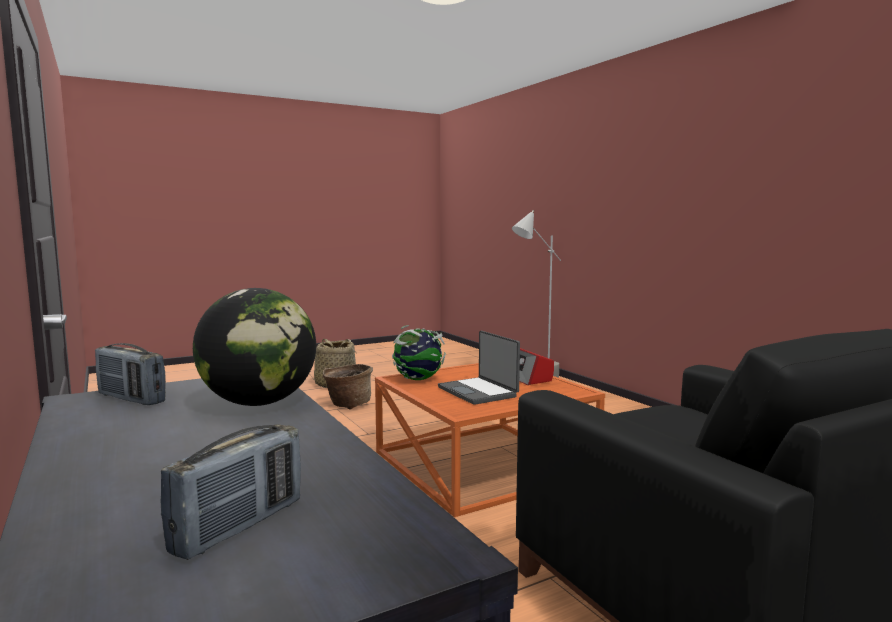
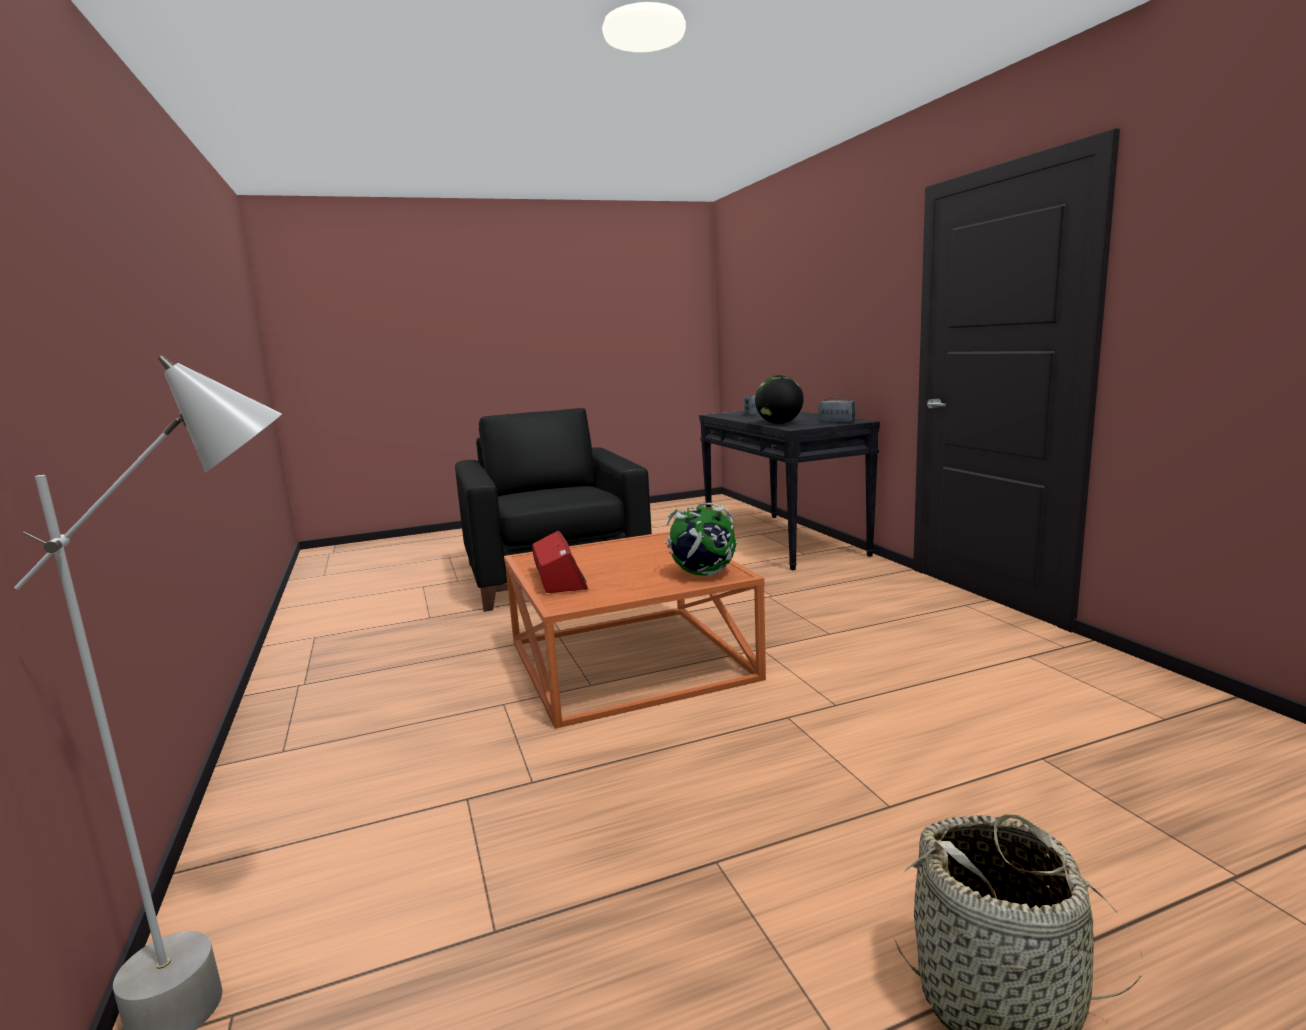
camera: 170 degrees left, 5 degrees up
basket [323,364,373,410] -> none
laptop [438,331,520,405] -> none

